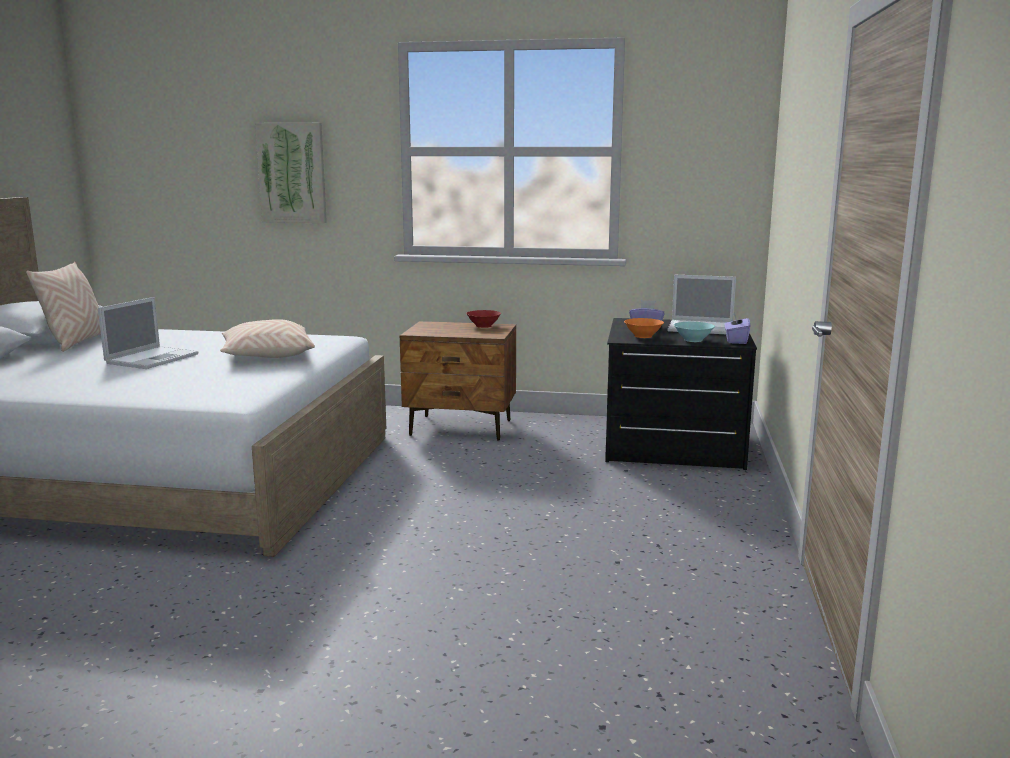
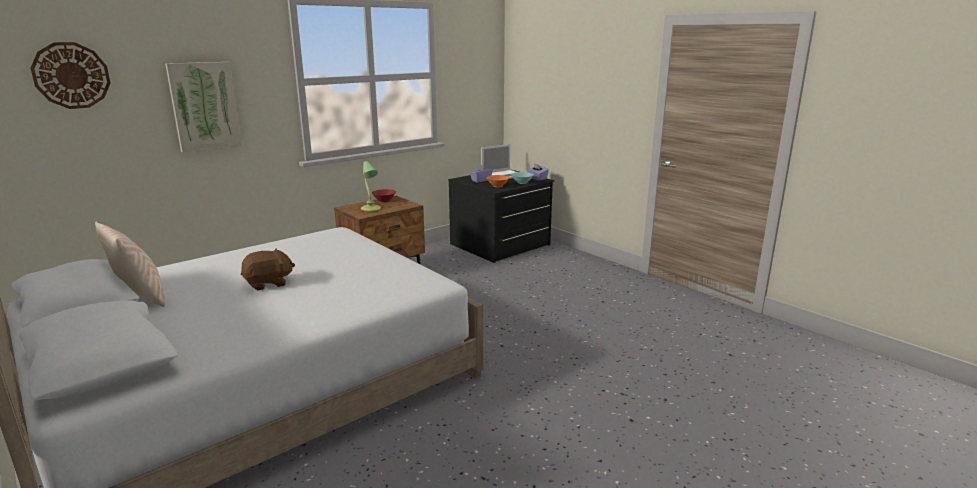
camera: 50 degrees left, 5 degrees up
laptop [98,297,198,369] -> brown plush toy [241,249,295,290]
beige pillow [220,319,315,358] -> none
none -> wall clock [30,42,110,109]
none -> table lamp [361,161,381,212]

